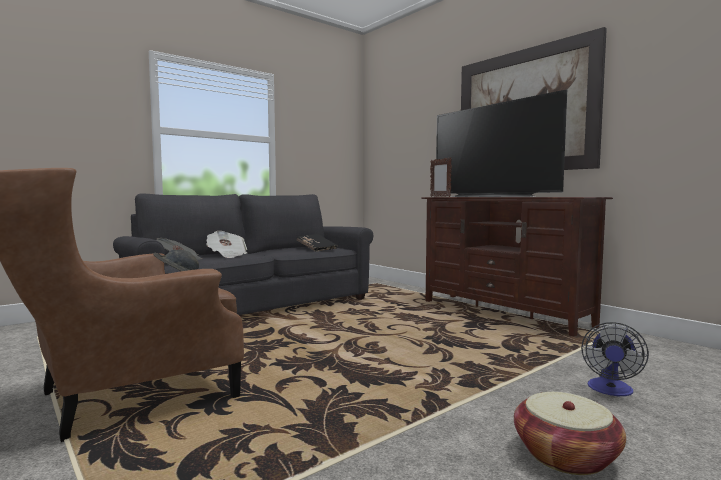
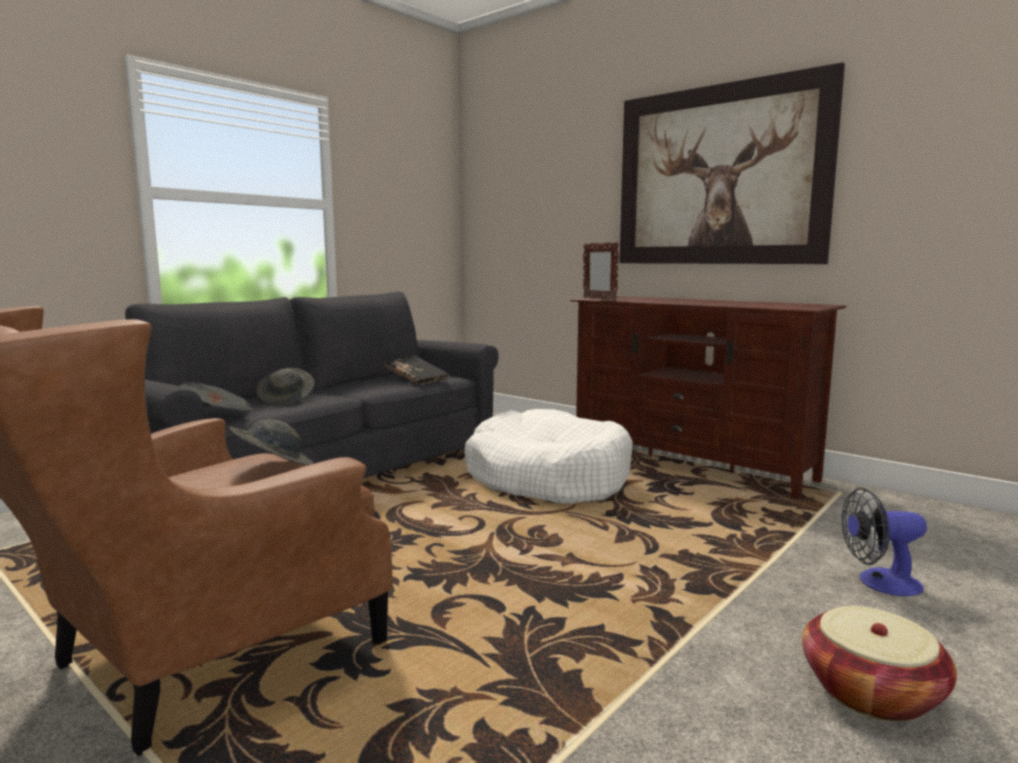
camera: 10 degrees left, 5 degrees up
newspaper [206,231,247,258] -> grey hat [256,368,315,405]
television [436,89,567,197] -> none
fan [581,322,649,396] -> fan turned 75 degrees clockwise [842,488,927,596]
none -> white dog bed [465,409,633,504]

